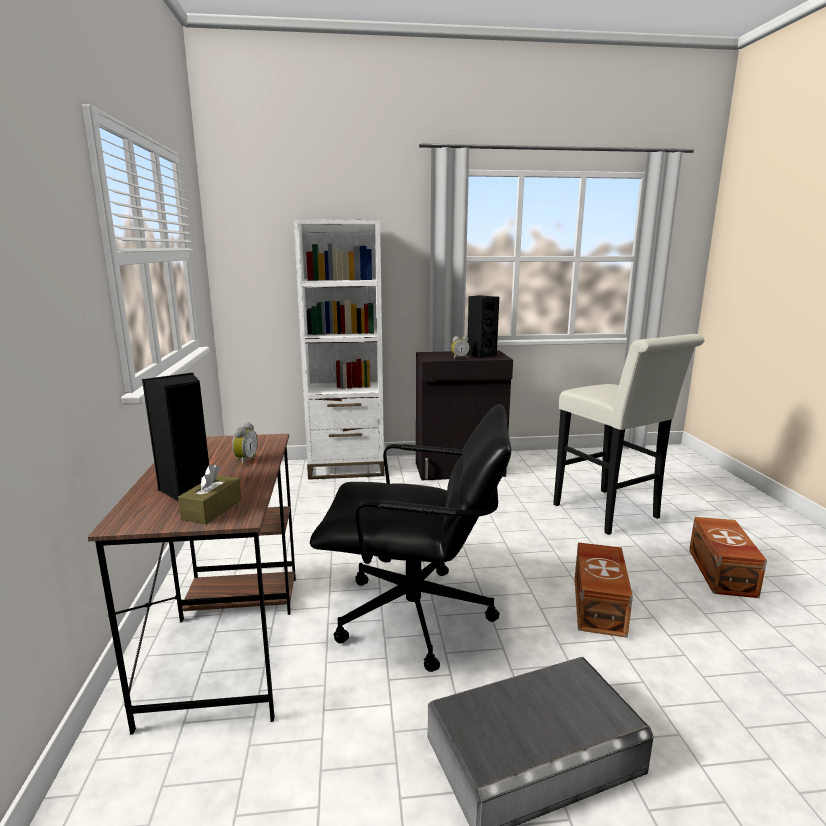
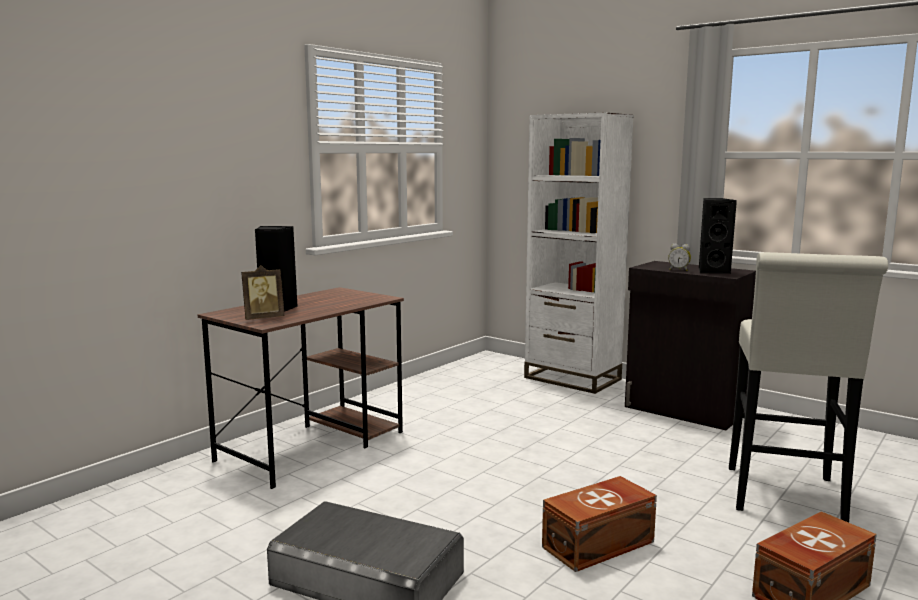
camera: 45 degrees right, 5 degrees down
brown tissue box [178,465,242,524] -> picture frame [241,265,285,320]
alarm clock [232,422,258,465] -> none
black office chair [310,404,511,672] -> none

